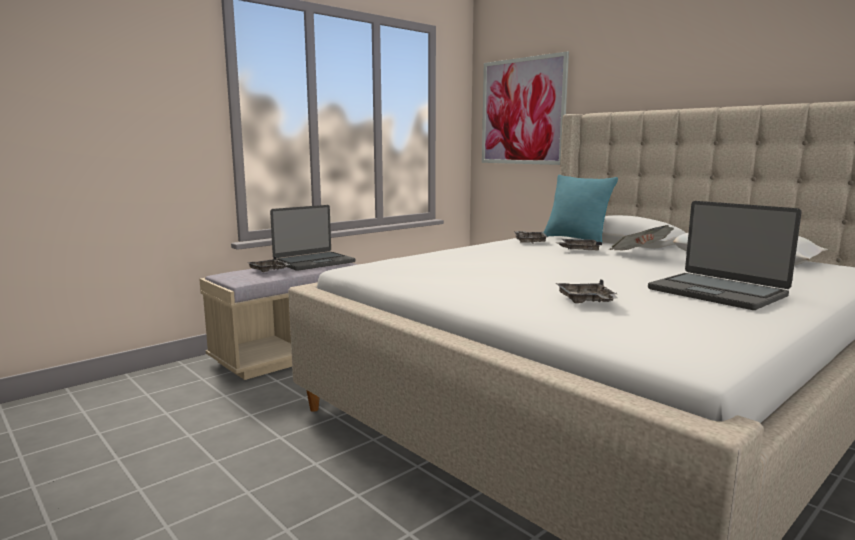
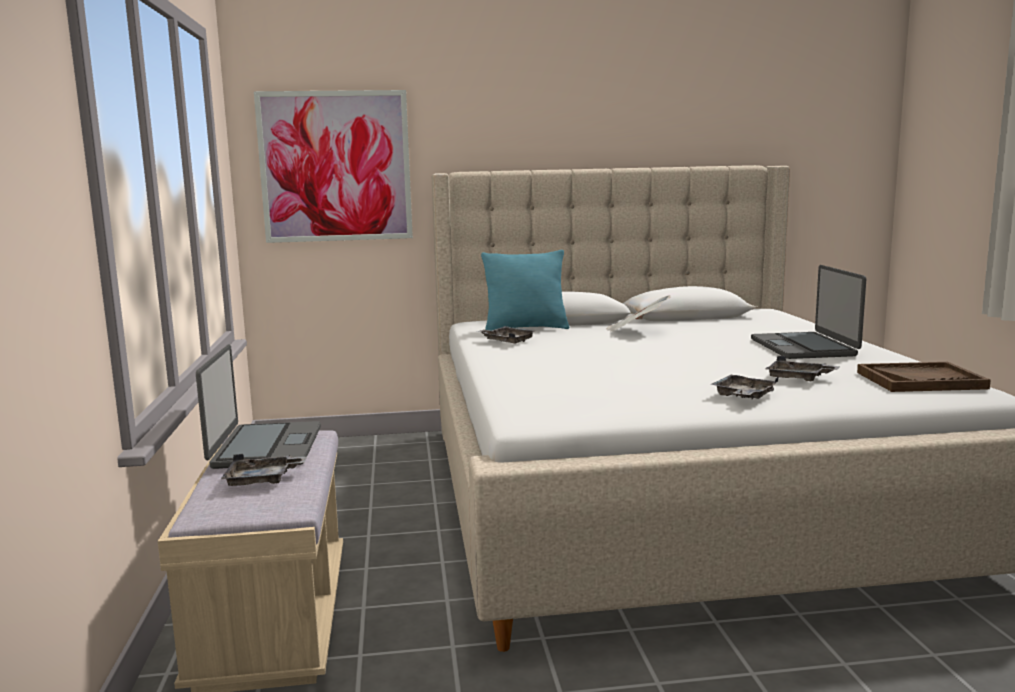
camera: 55 degrees left, 0 degrees up
grey tray [556,239,602,250] -> grey tray moved to [711,375,779,399]
laptop [648,201,802,310] -> laptop turned 90 degrees clockwise [751,265,866,359]
none -> brown tray [857,362,991,392]

